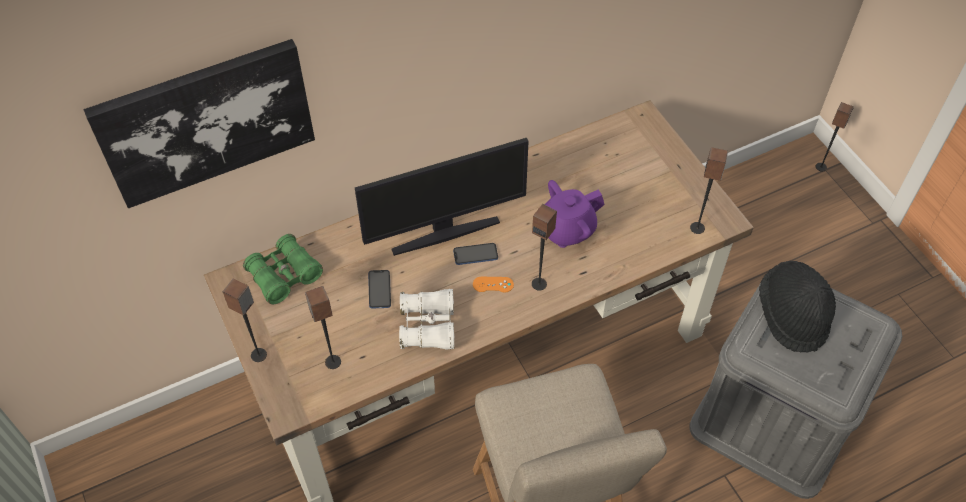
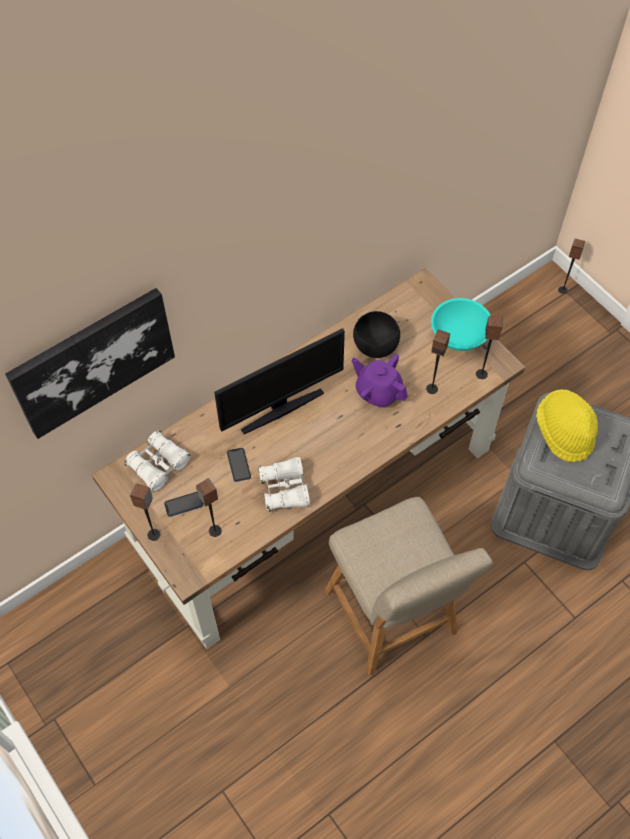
camera: 10 degrees left, 5 degrees up
green binoculars [243,234,323,304] -> white binoculars [124,430,190,491]
phone [453,243,498,265] -> phone moved to [164,492,203,517]
orange game controller [473,277,514,292] -> none
speaker [532,204,557,291] -> speaker moved to [426,329,450,394]
purple teapot [545,180,605,248] -> purple teapot turned 75 degrees clockwise [352,354,408,408]
black hat [759,261,836,353] -> yellow hat [536,389,598,462]
none -> black bowl [353,311,400,358]
none -> turquoise bowl [431,298,491,351]

